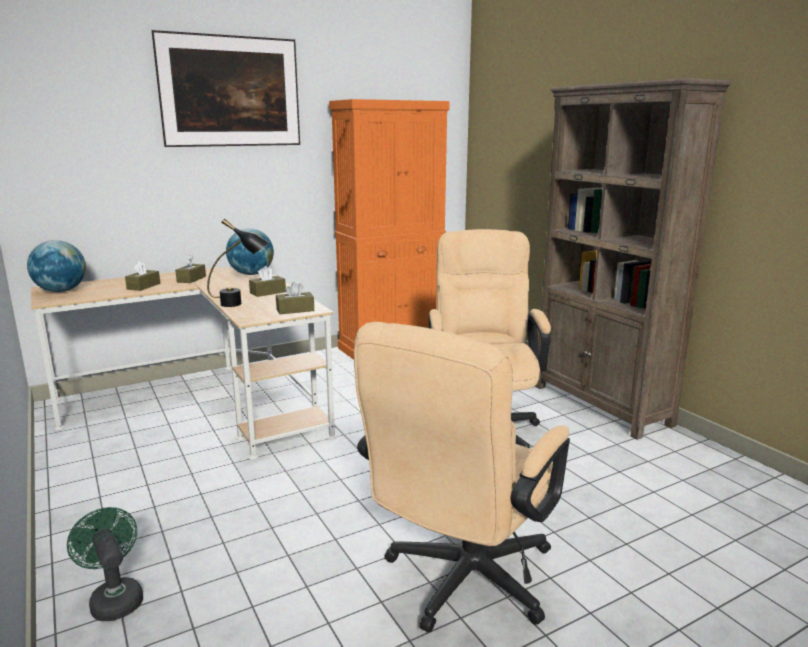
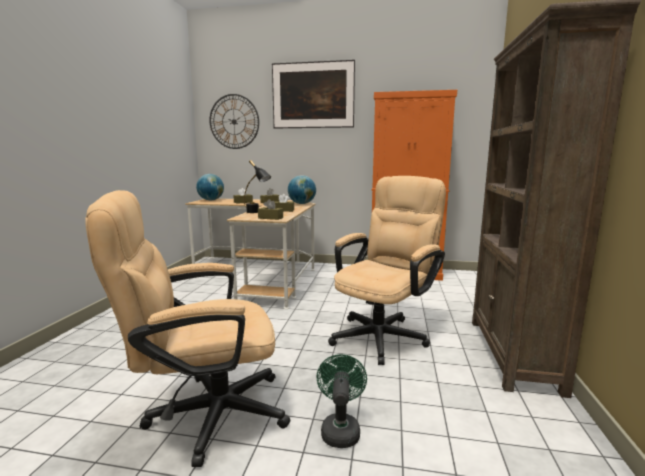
camera: 40 degrees right, 5 degrees down
green fan [67,507,143,621] -> green fan moved to [317,354,367,448]
none -> wall clock [209,94,259,149]

